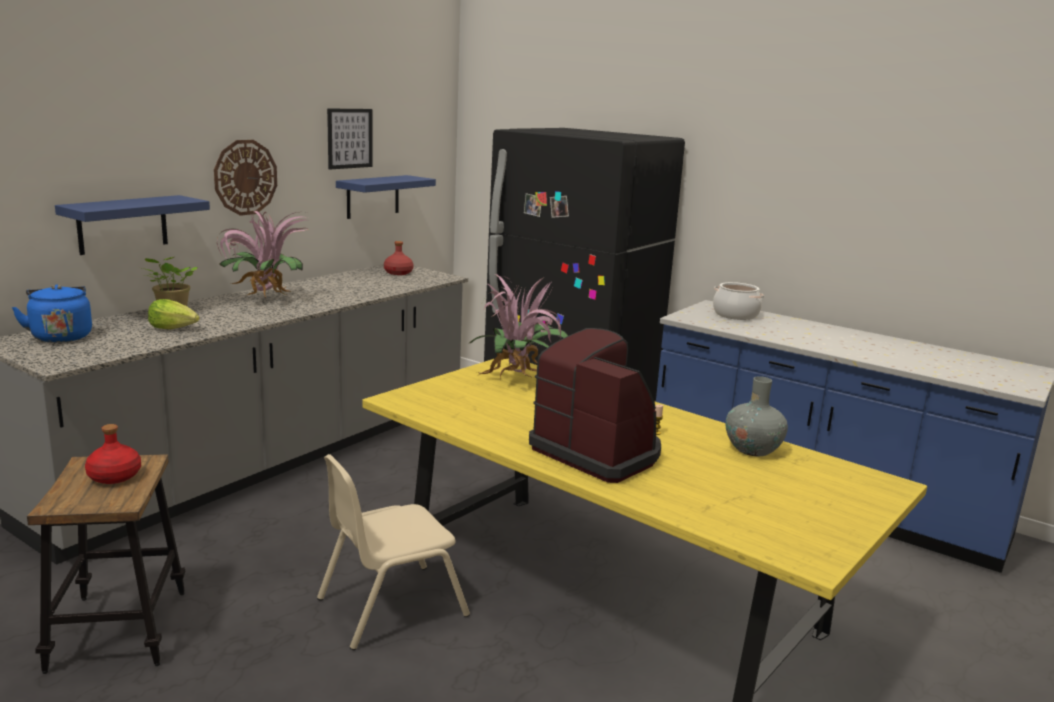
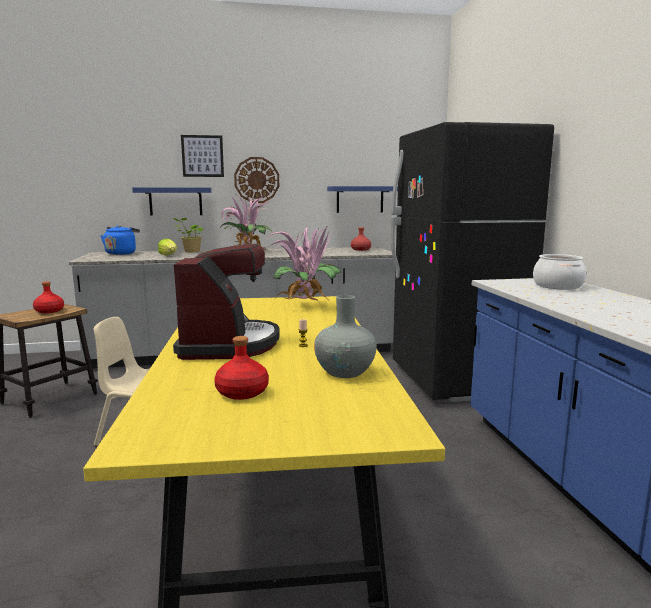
camera: 45 degrees right, 5 degrees down
picture [327,109,373,169] -> picture moved to [181,135,224,177]
none -> red bottle [214,336,269,400]

